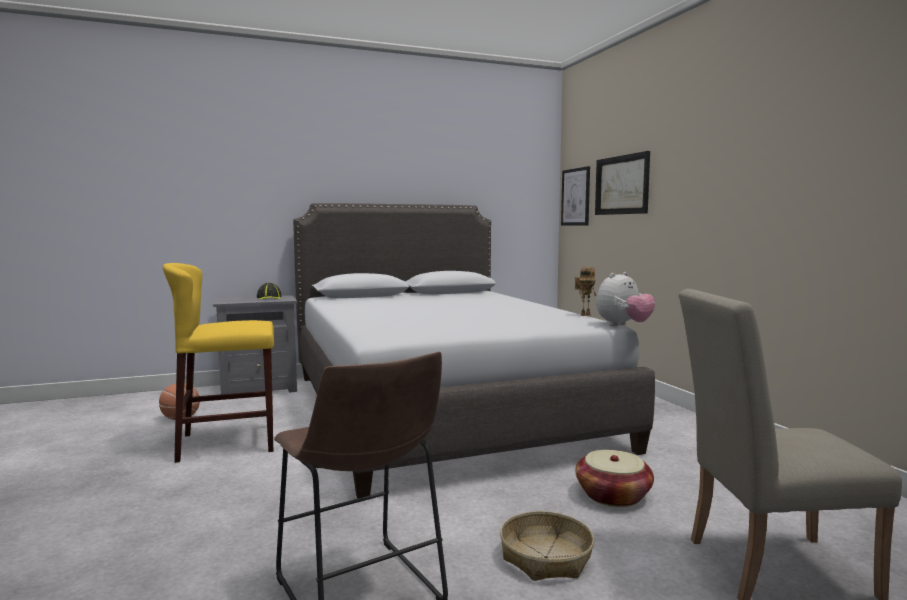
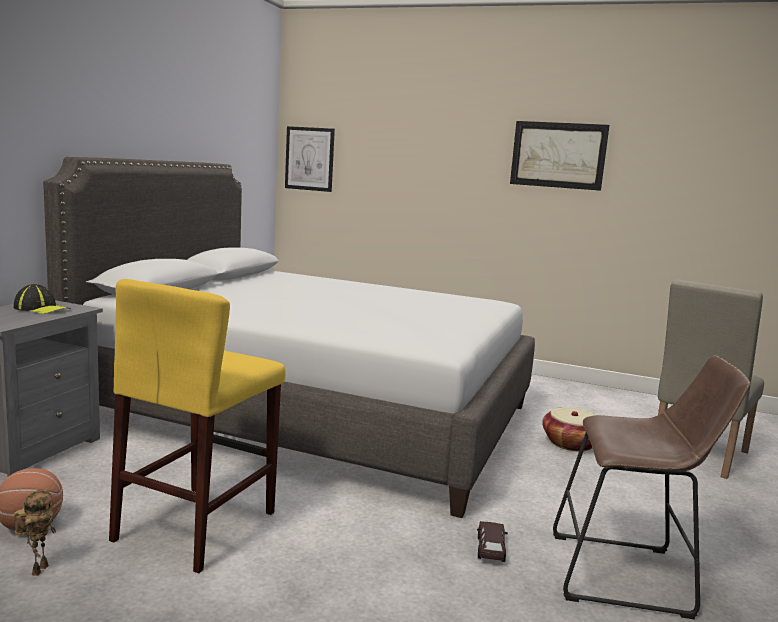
camera: 50 degrees left, 5 degrees up
basket [500,511,594,581] -> none
toy robot [575,267,596,316] -> toy robot moved to [14,490,56,576]
picture [595,151,650,215] -> picture moved to [510,121,610,191]
plush toy [596,272,655,326] -> none
none -> brown toy car [477,521,508,562]

